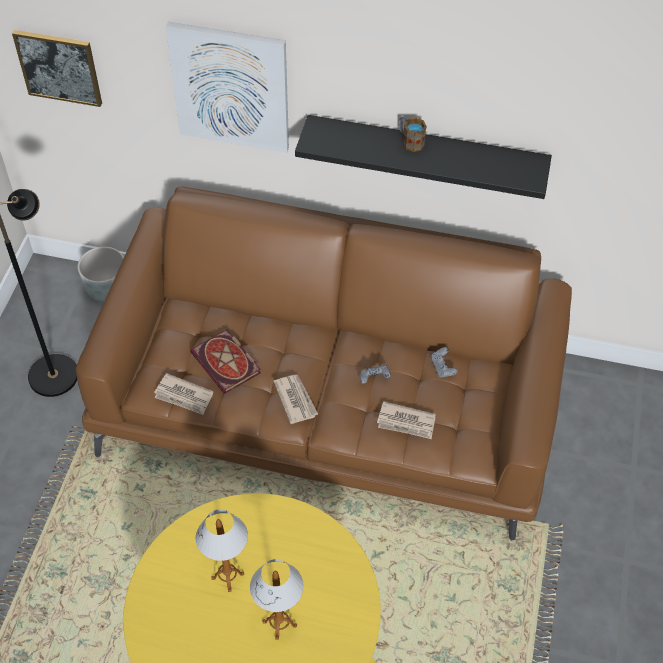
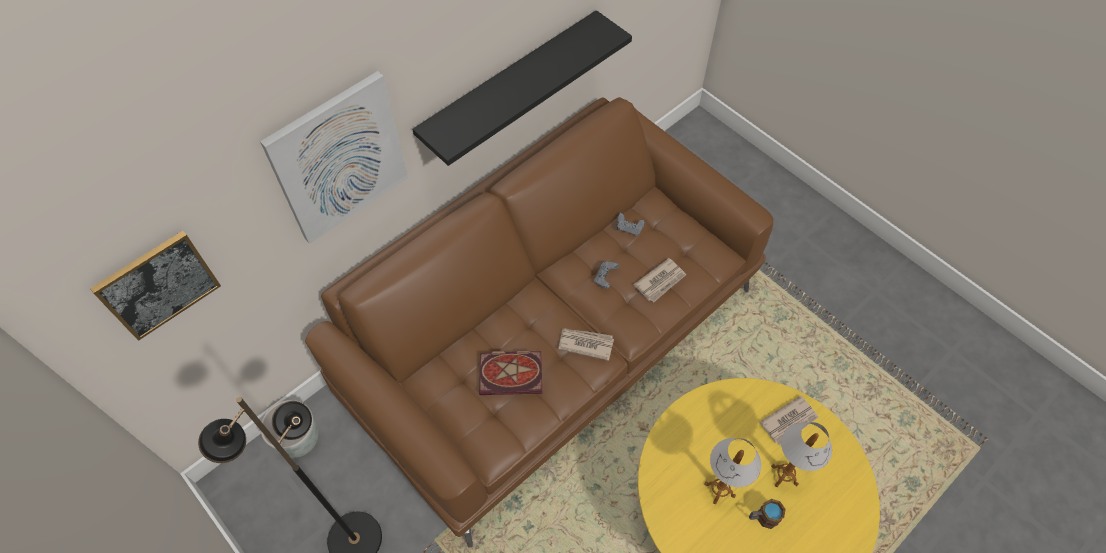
camera: 55 degrees left, 5 degrees up
newspaper [154,373,213,415] -> newspaper moved to [759,396,818,446]
mug [400,117,427,152] -> mug moved to [749,499,786,529]

